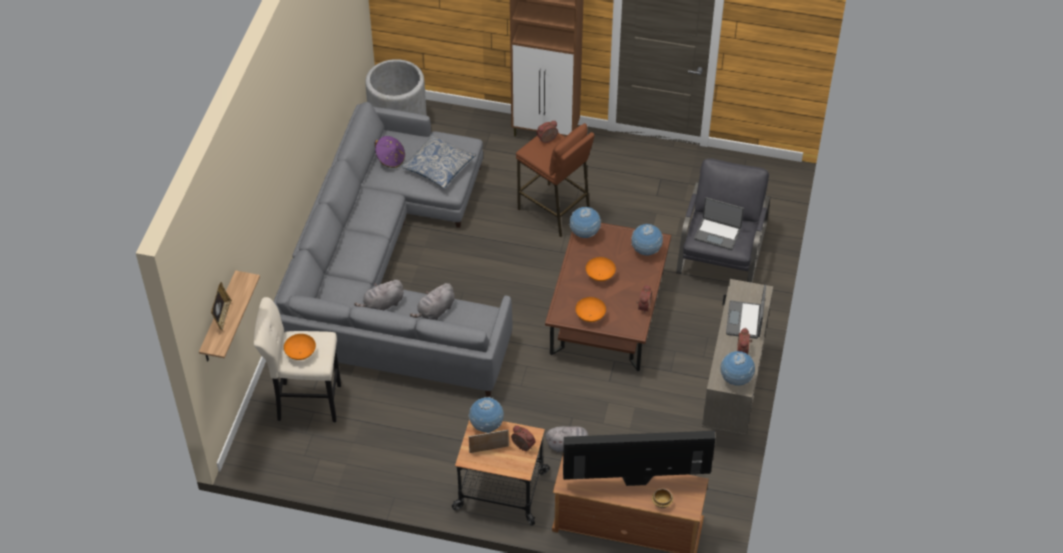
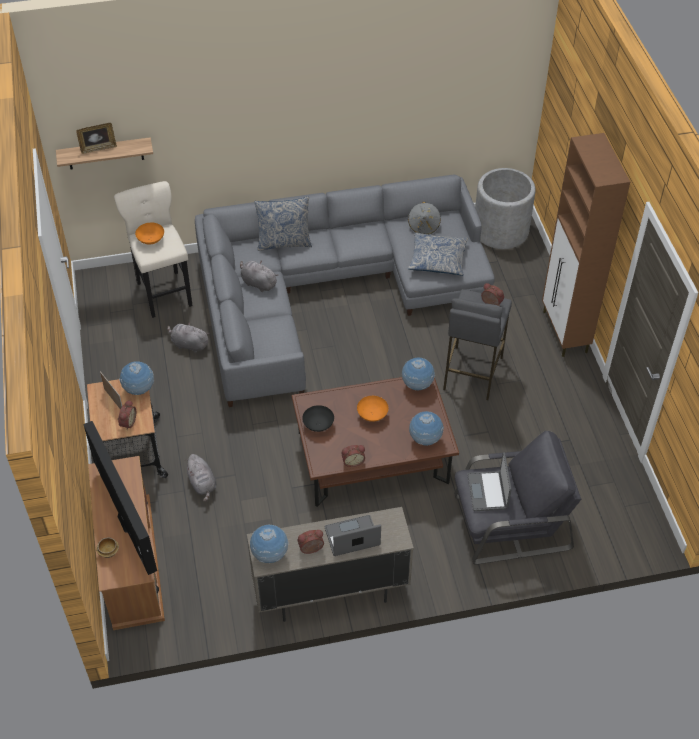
camera: 65 degrees right, 0 degrees up
purple hat [375,136,405,168] -> grey hat [408,202,441,234]
grey plush toy [410,283,455,320] -> grey plush toy moved to [167,322,209,353]
brown stool [516,123,595,237] -> grey stool [443,289,512,400]
orange bowl [575,297,606,322] -> black bowl [302,405,334,432]
none -> pillow [254,197,312,251]

